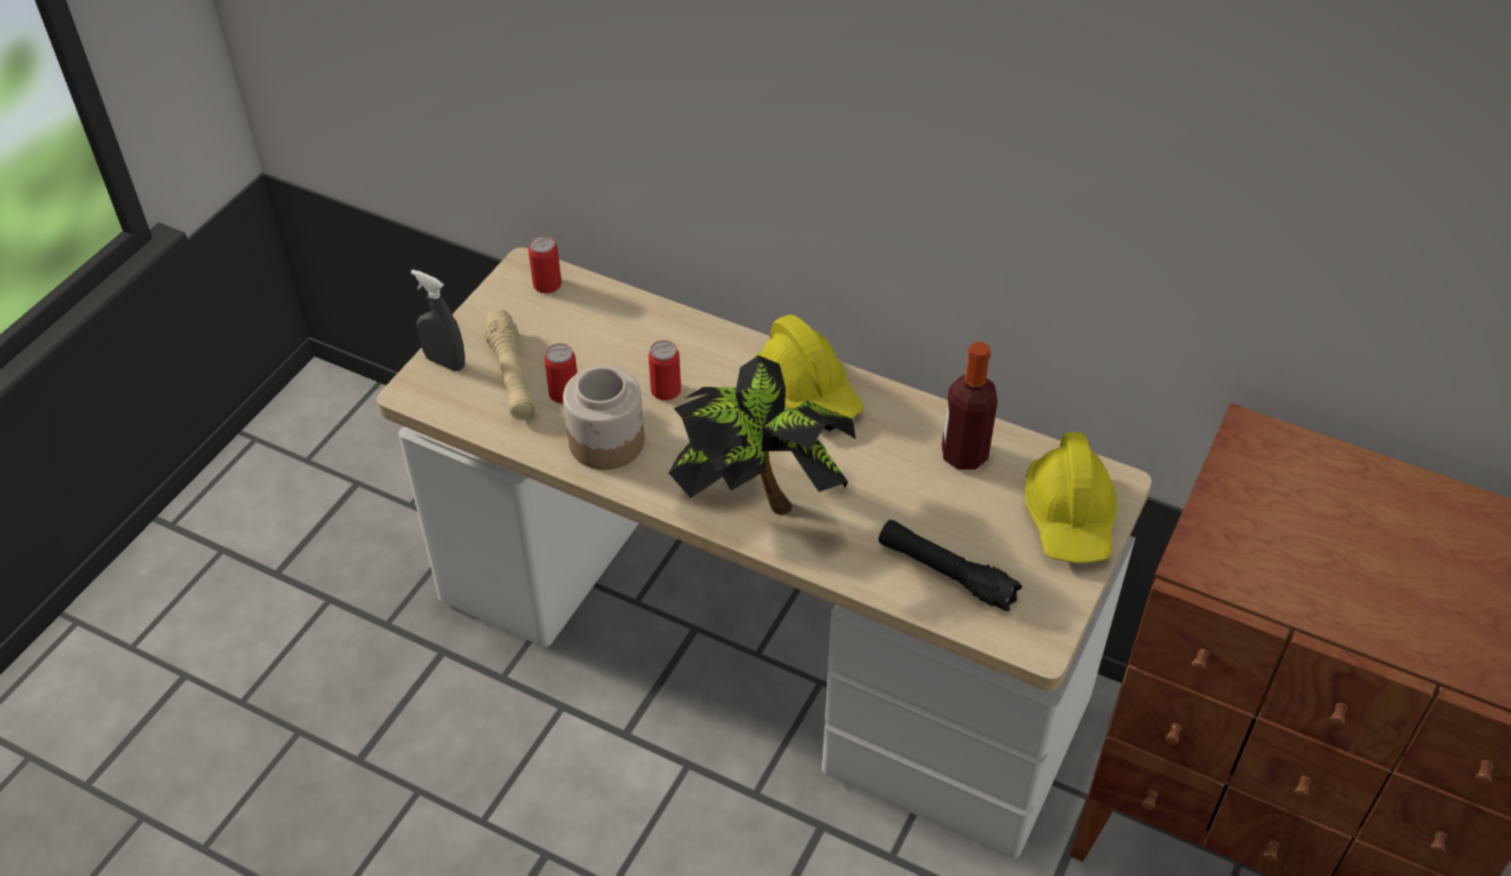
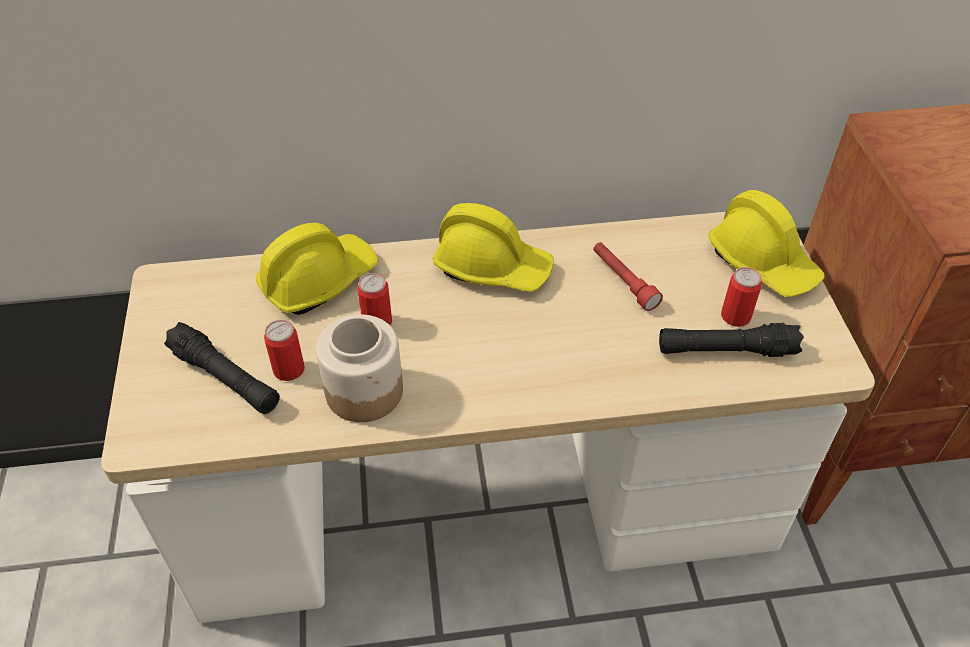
camera: 35 degrees left, 0 degrees up
grey spray bottle [411,269,465,371] -> none
beige flashlight [484,309,535,419] -> black flashlight [164,322,280,414]
can [528,235,562,293] -> can moved to [721,267,762,327]
potted plant [669,355,856,515] -> none
bottle [942,342,998,470] -> none
none -> yellow hard hat [256,223,378,315]
none -> red flashlight [593,242,663,311]

